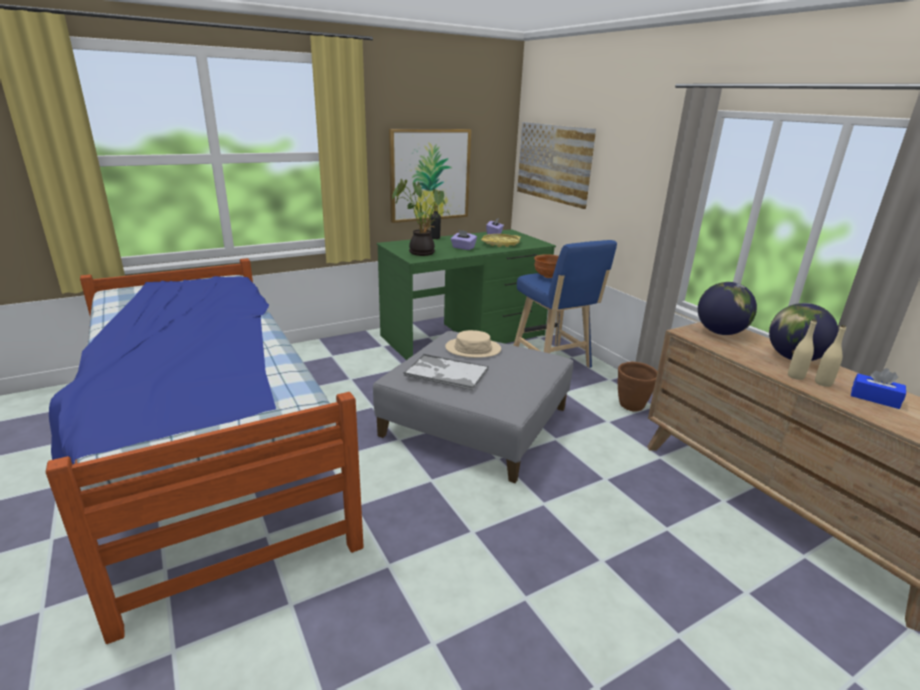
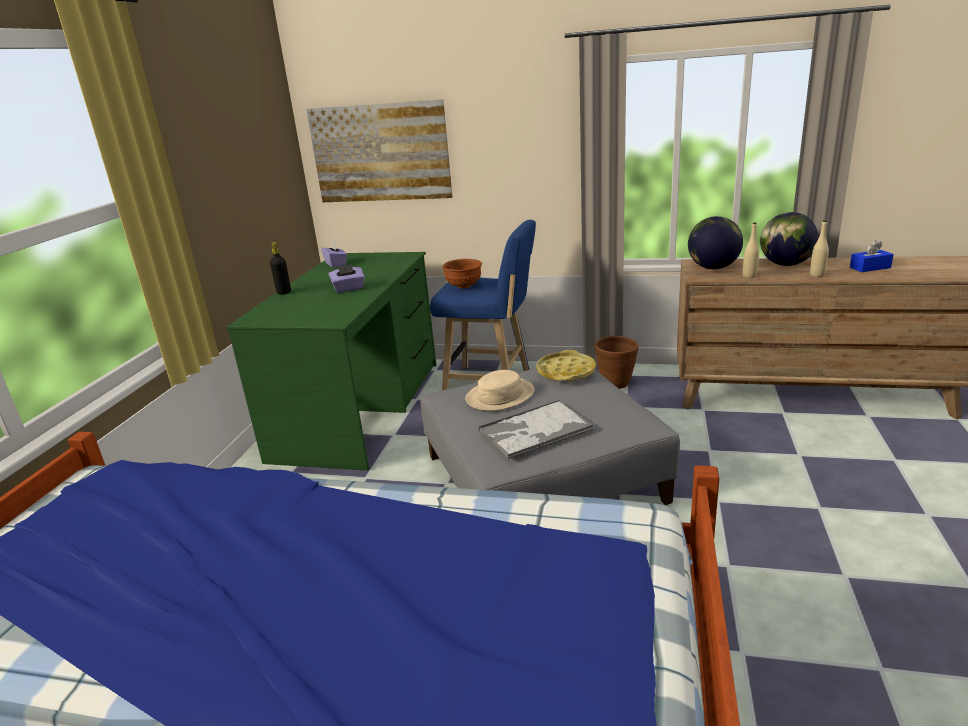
camera: 45 degrees left, 0 degrees up
picture [389,129,471,223] -> none
potted plant [392,179,451,256] -> none
yellow tray [481,234,521,247] -> yellow tray moved to [536,350,596,382]
beige bottle [815,325,846,387] -> beige bottle moved to [743,223,759,278]

